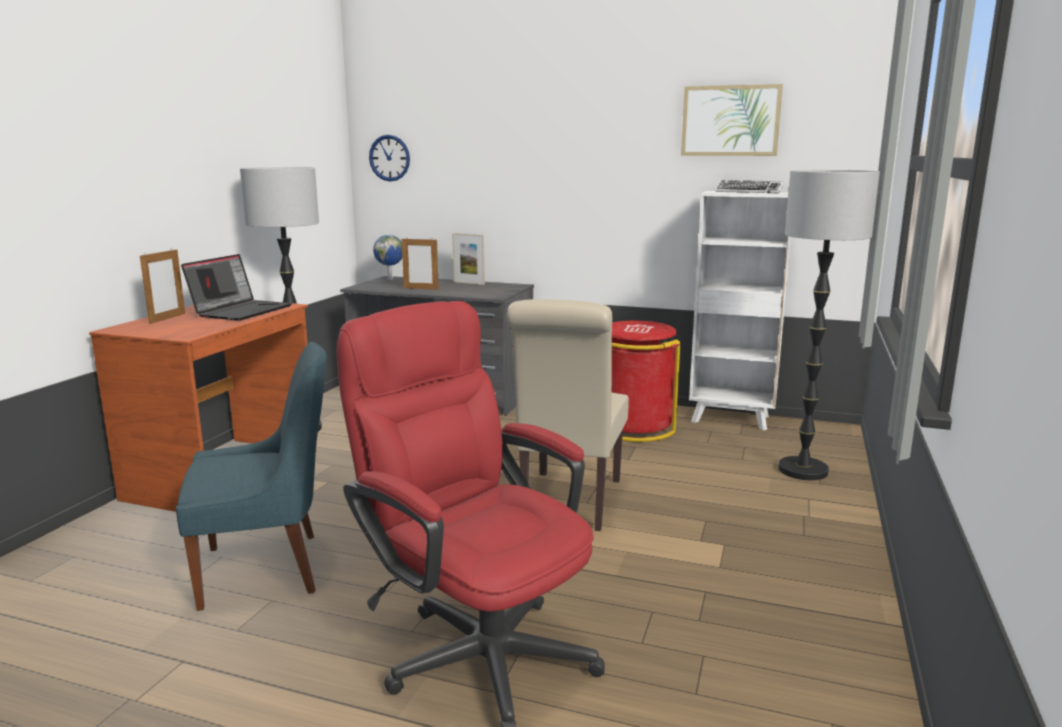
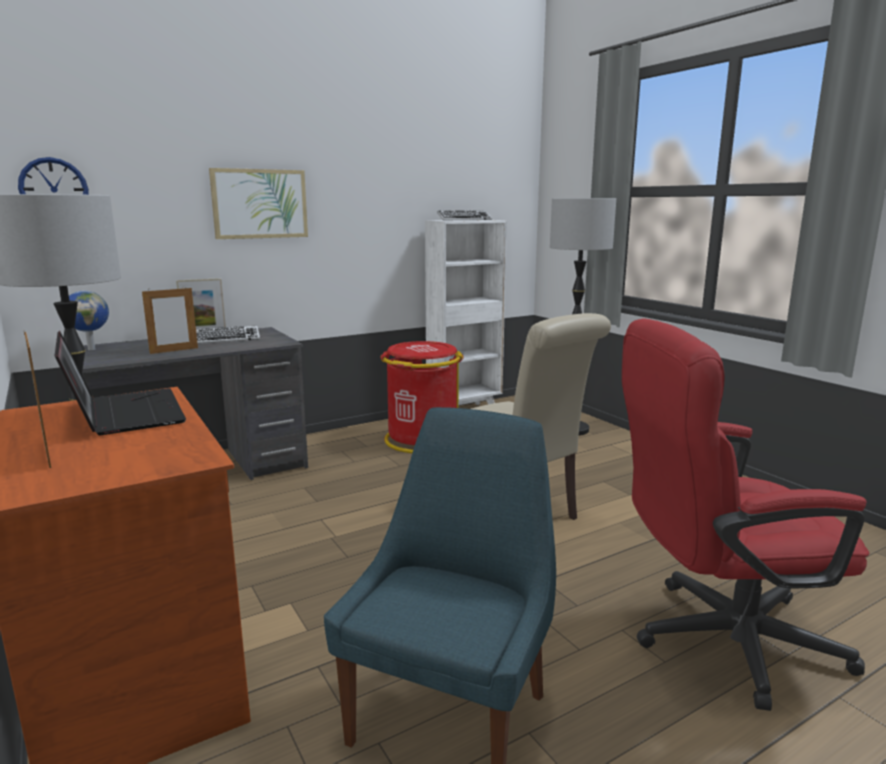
camera: 50 degrees left, 0 degrees up
picture [681,84,783,156] -> picture moved to [209,168,308,239]
none -> keyboard [196,326,260,344]

